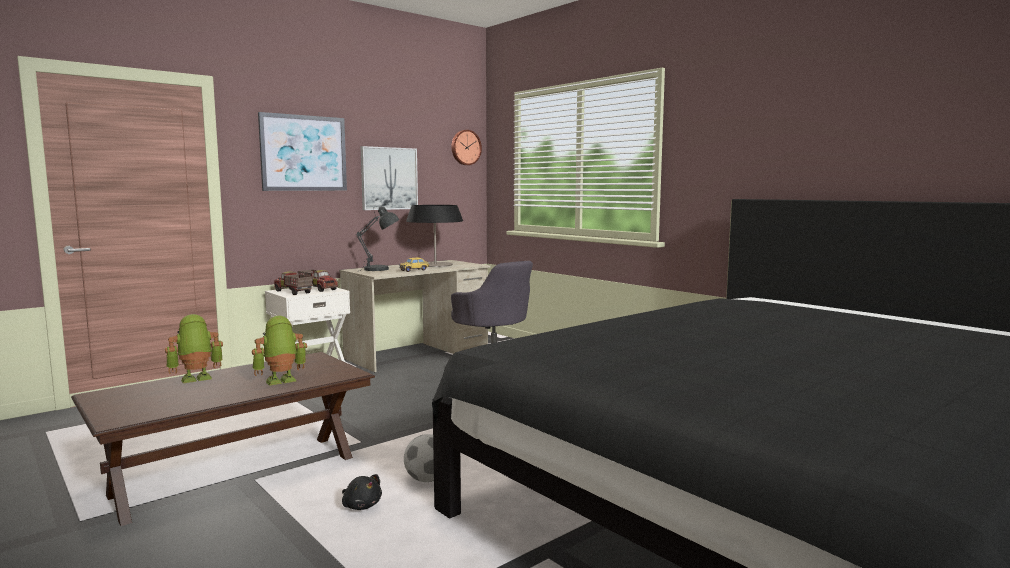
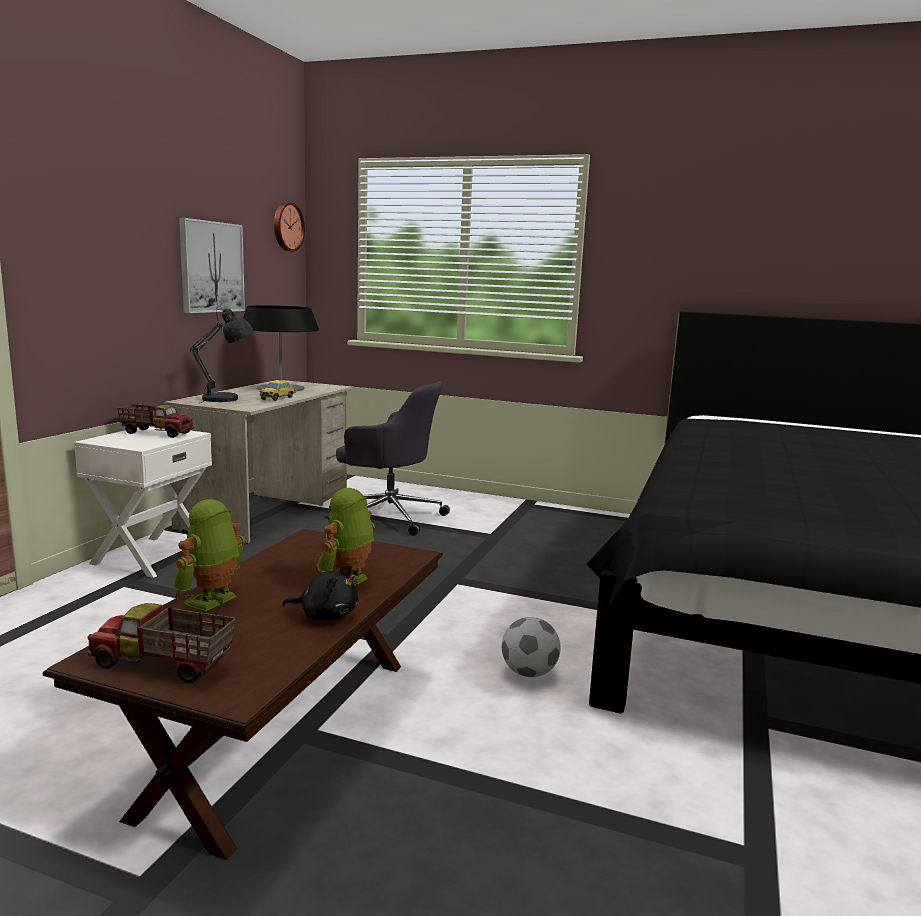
camera: 30 degrees left, 5 degrees up
picture [258,112,347,191] -> none
toy truck [274,271,313,295] -> toy truck moved to [87,603,235,683]
black plush toy [342,474,382,510] -> black plush toy moved to [282,565,358,620]

